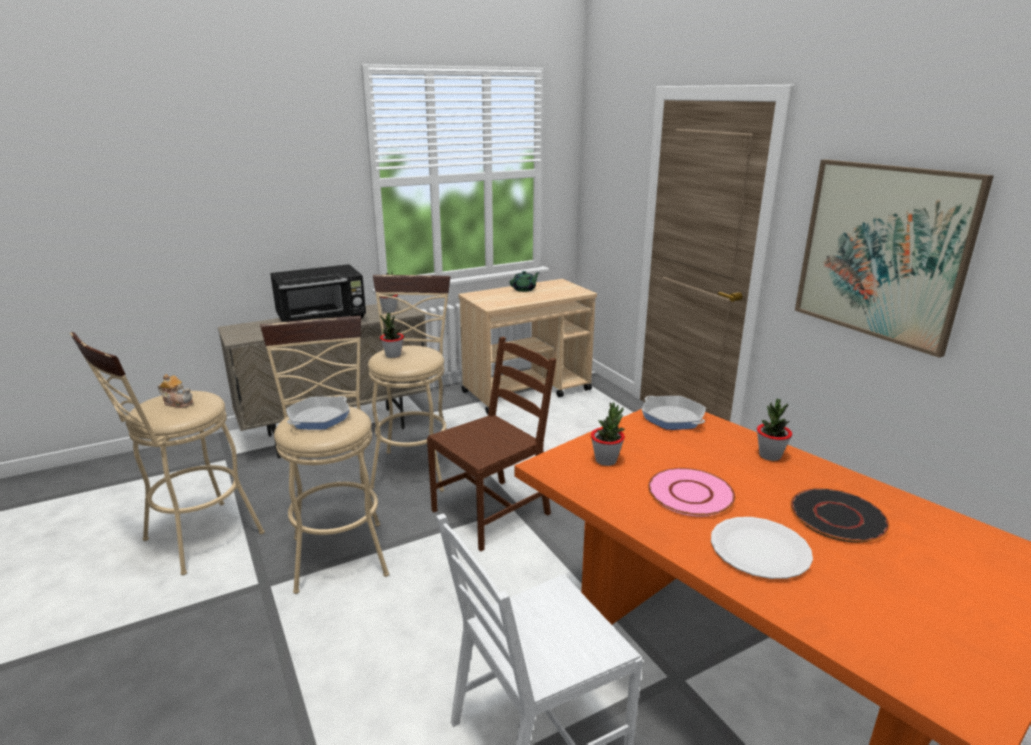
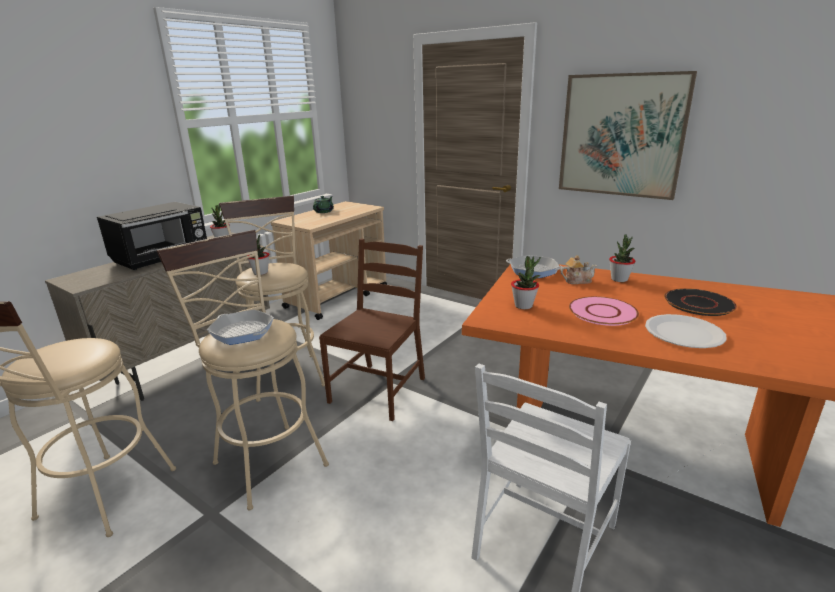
camera: 25 degrees left, 0 degrees up
teapot [158,374,193,408] -> teapot moved to [560,255,597,284]
frying pan [286,396,350,430] -> frying pan turned 120 degrees clockwise [207,310,274,345]

